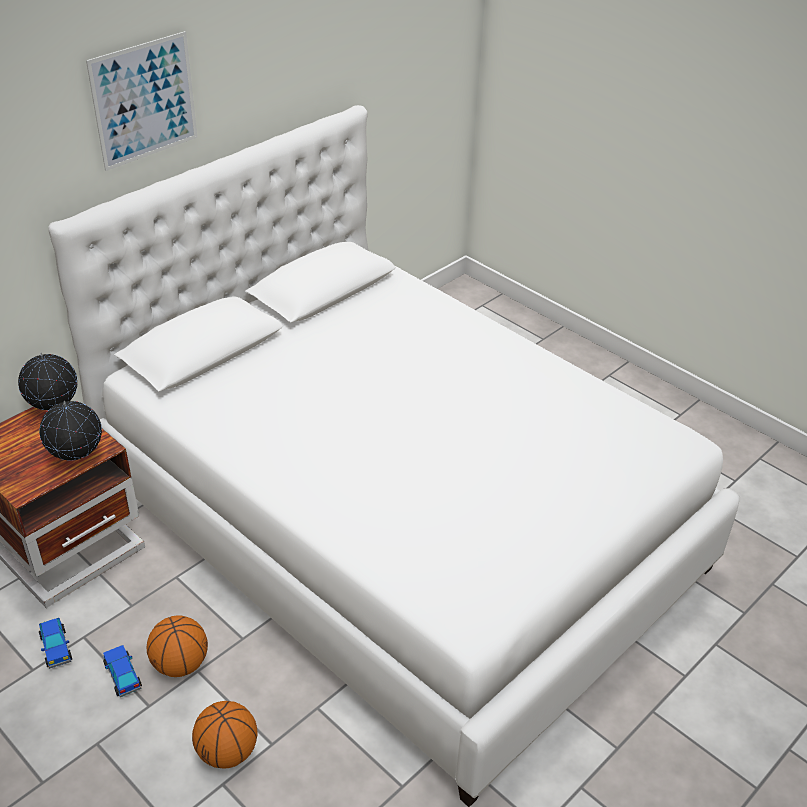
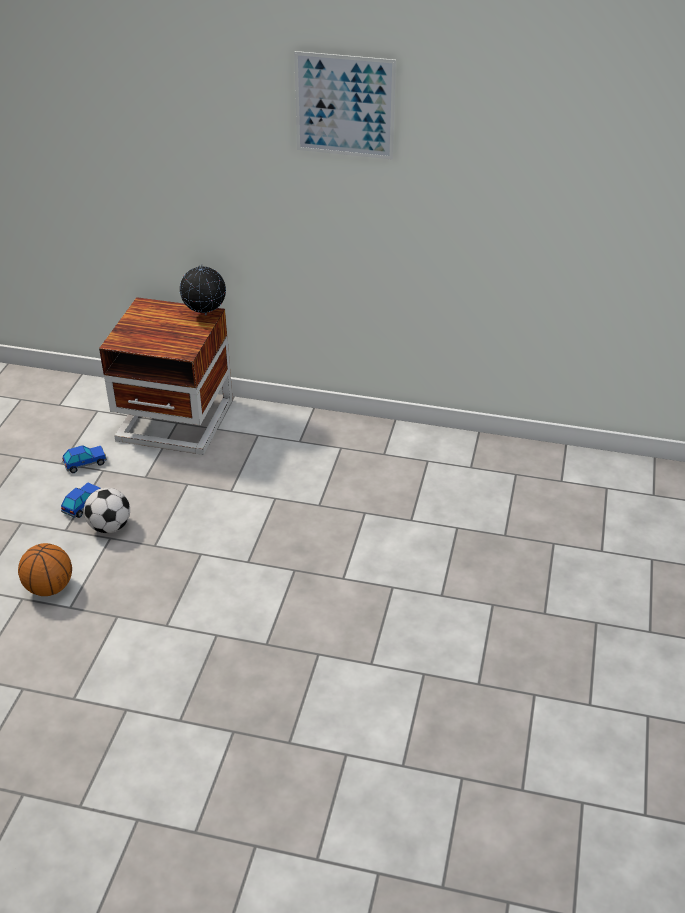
camera: 60 degrees right, 0 degrees up
globe [39,401,102,461] -> none
toy car [39,618,72,669] -> toy car turned 150 degrees counterclockwise [62,445,107,473]
white bed [48,105,740,807] -> none
basketball [147,615,208,677] -> football [84,488,130,533]

